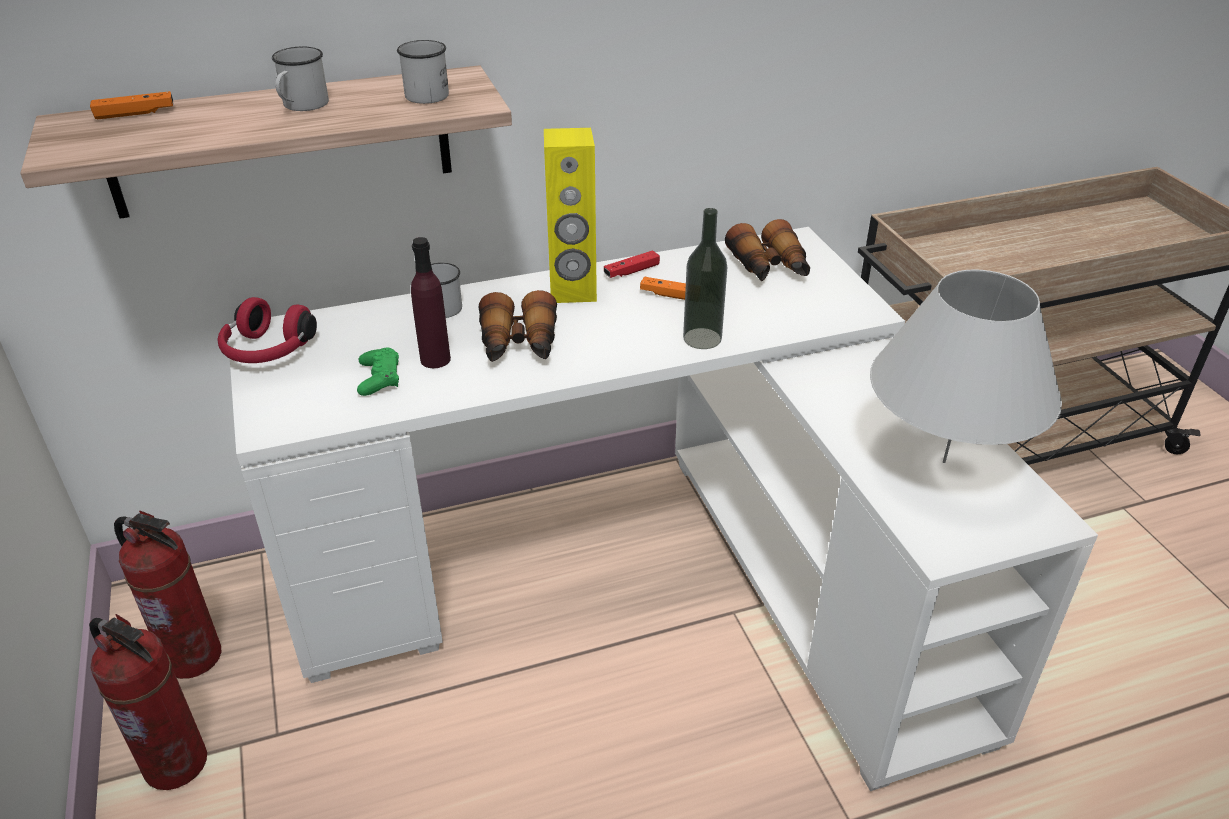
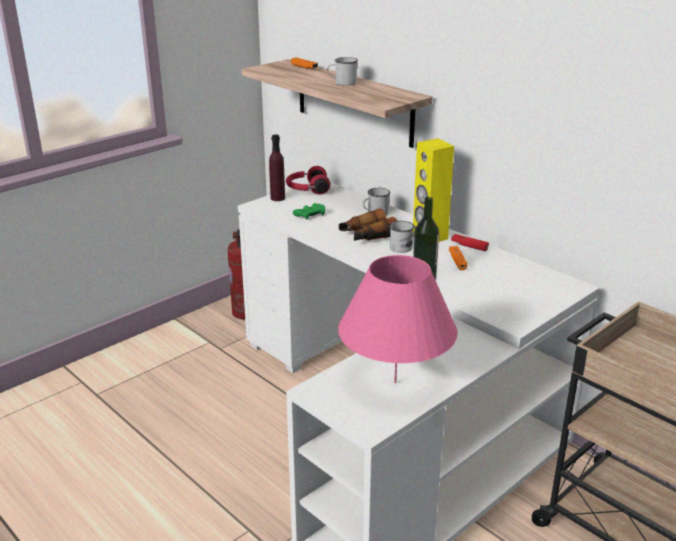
camera: 65 degrees right, 10 degrees down
fire extinguisher [89,614,207,790] -> none
white mug [397,40,449,104] -> white mug moved to [390,221,416,253]
purple bottle [411,237,451,368] -> purple bottle moved to [269,135,285,201]
binoculars [725,219,810,281] -> none
white table lamp [870,269,1062,463] -> pink table lamp [338,255,457,383]

